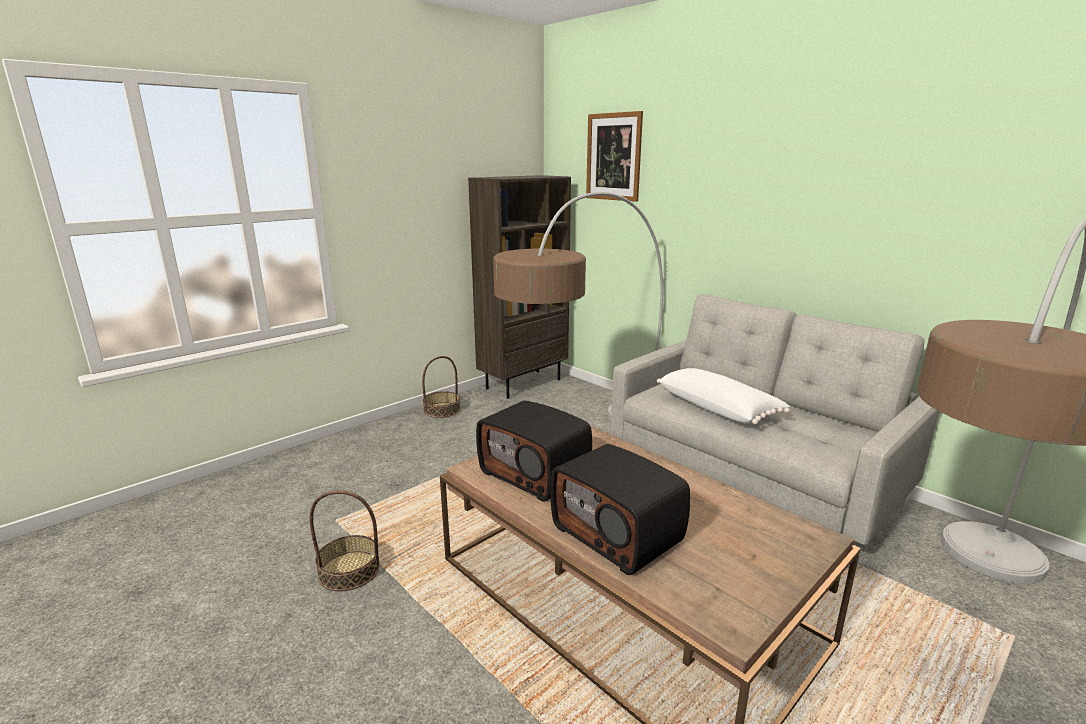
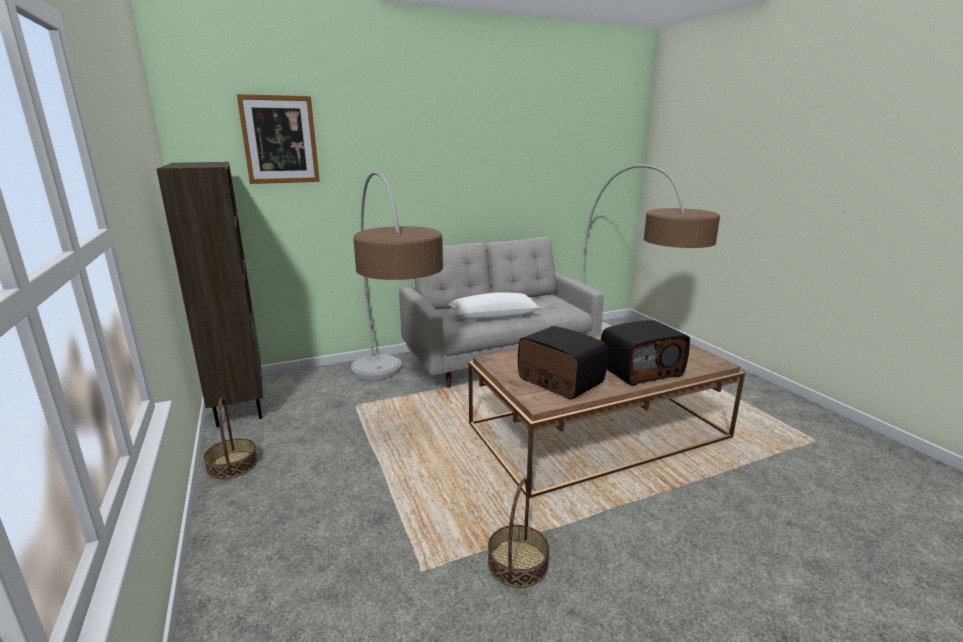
camera: 70 degrees left, 0 degrees up
radio [476,400,592,502] -> radio turned 105 degrees counterclockwise [518,326,608,399]

